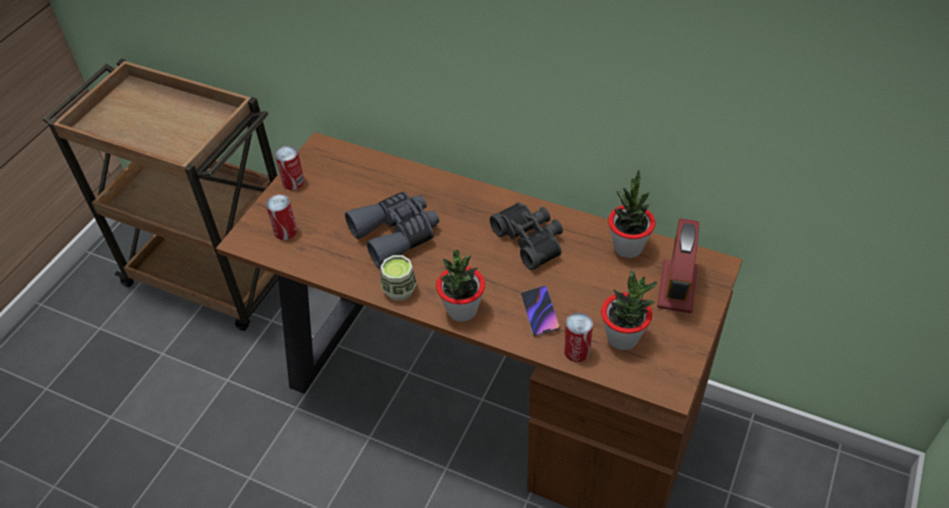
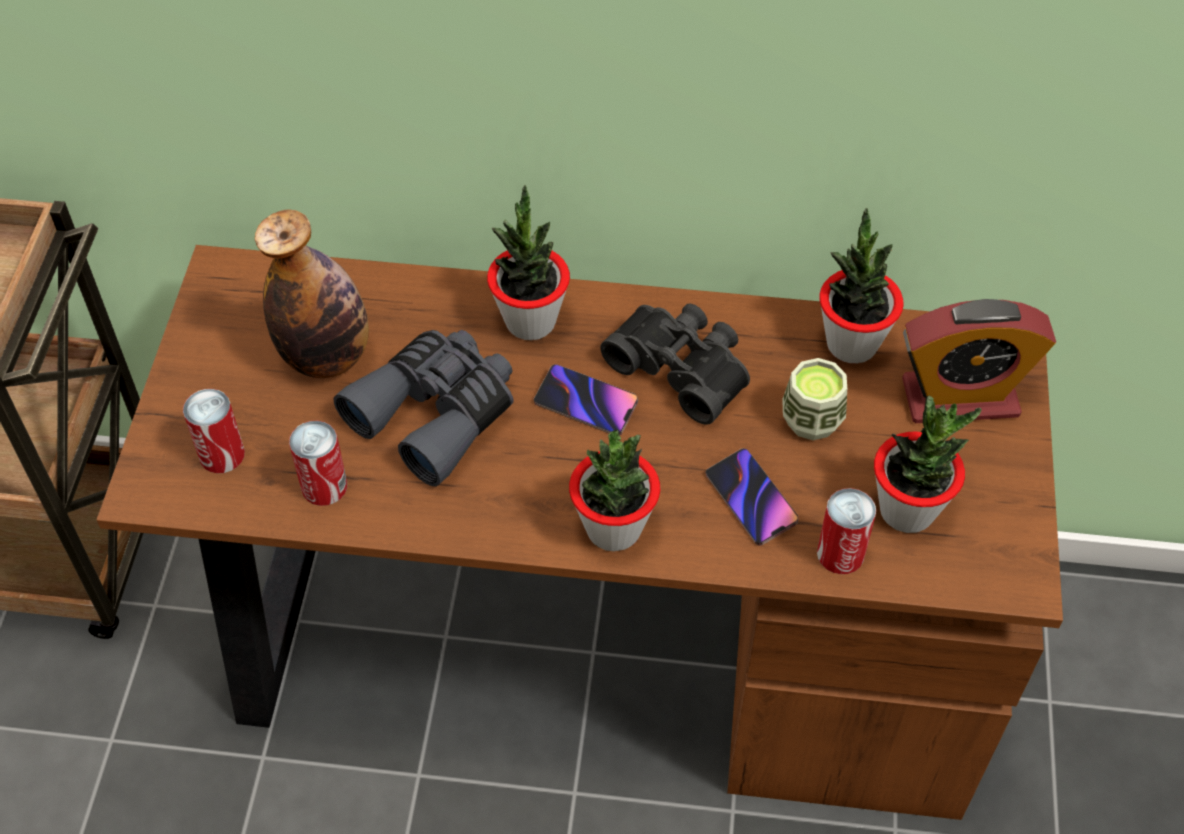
camera: 20 degrees left, 5 degrees up
can [275,146,305,190] -> can moved to [289,420,347,506]
cup [381,255,417,301] -> cup moved to [782,358,847,440]
alarm clock [657,218,699,313] -> alarm clock turned 90 degrees counterclockwise [902,299,1056,423]
none -> bottle [255,209,369,378]
none -> potted plant [487,185,570,340]
none -> phone [534,364,638,435]

